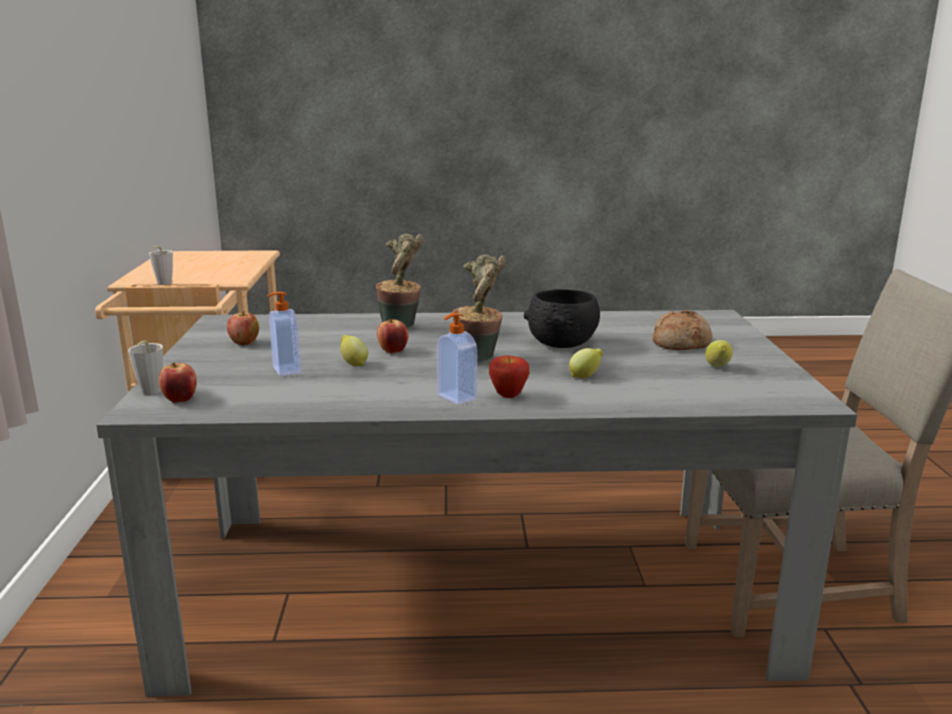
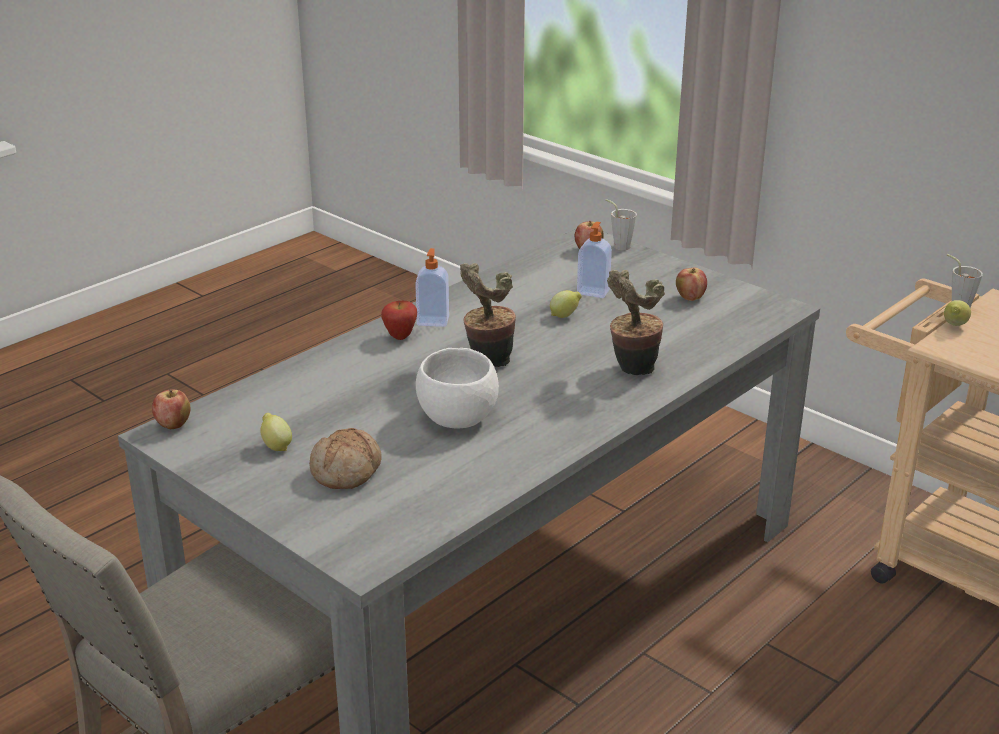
camera: 135 degrees right, 10 degrees up
apple [377,319,408,353] -> apple moved to [152,390,191,429]
black bowl [524,289,600,348] -> white bowl [416,348,499,429]
lemon [569,348,603,379] -> lemon moved to [944,300,971,326]

